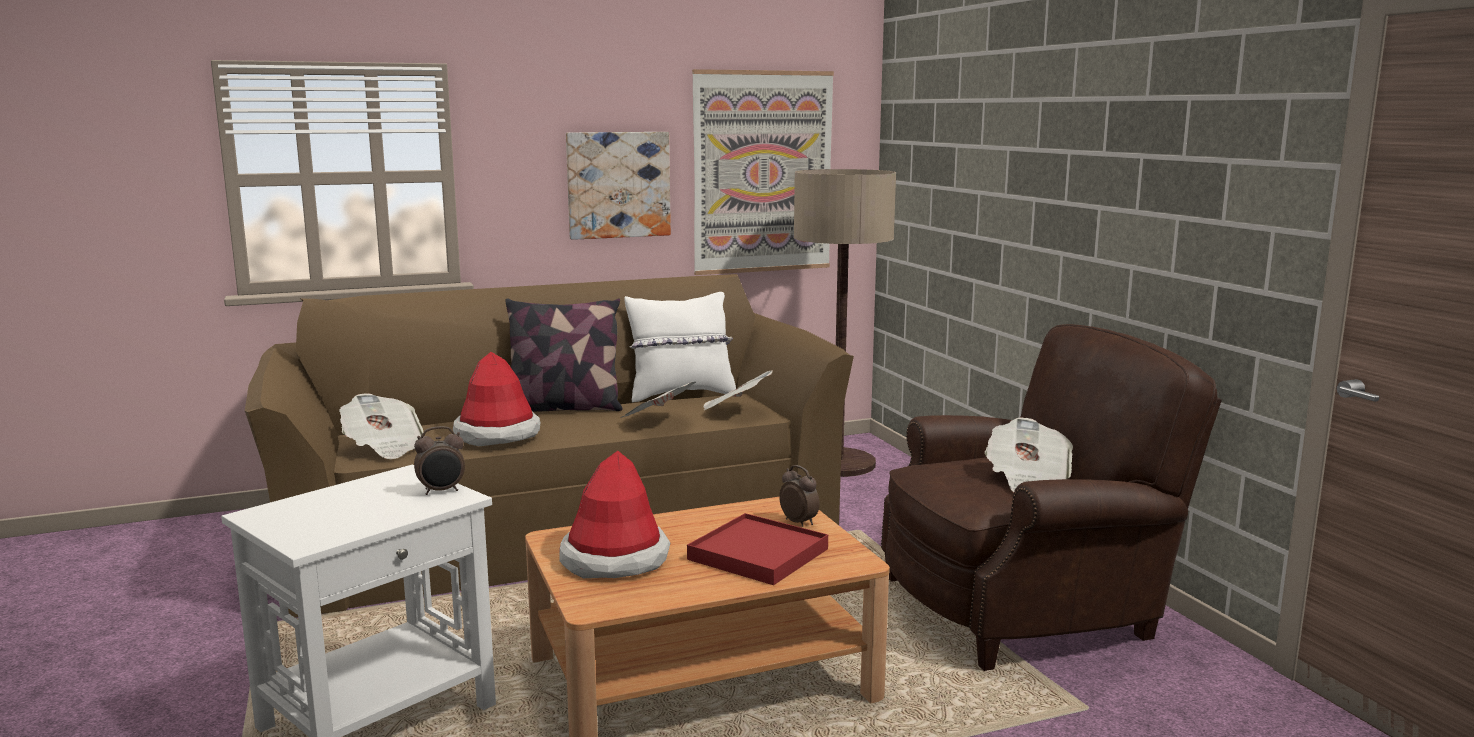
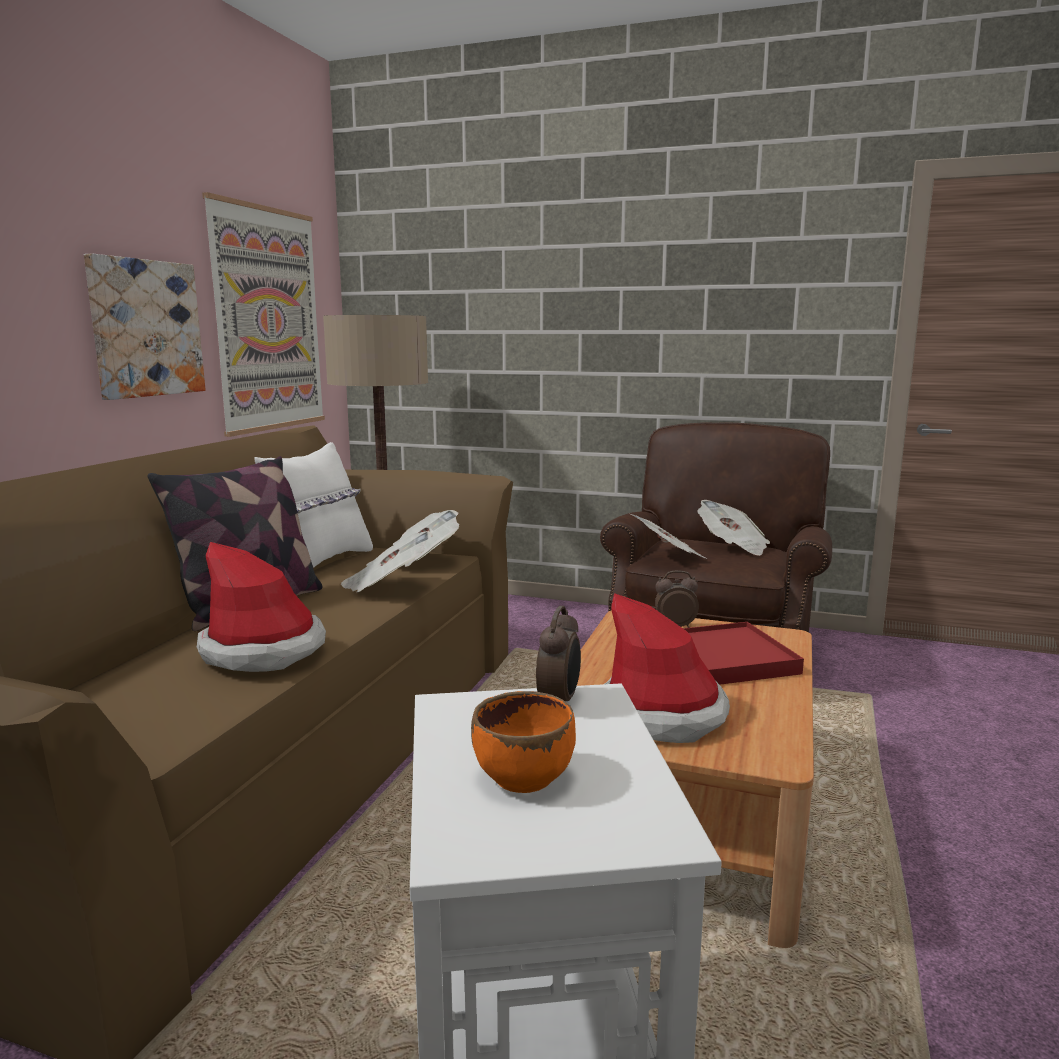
camera: 50 degrees left, 0 degrees up
newspaper [339,393,423,459] -> newspaper moved to [631,514,708,559]
none -> orange bowl [471,691,576,793]

